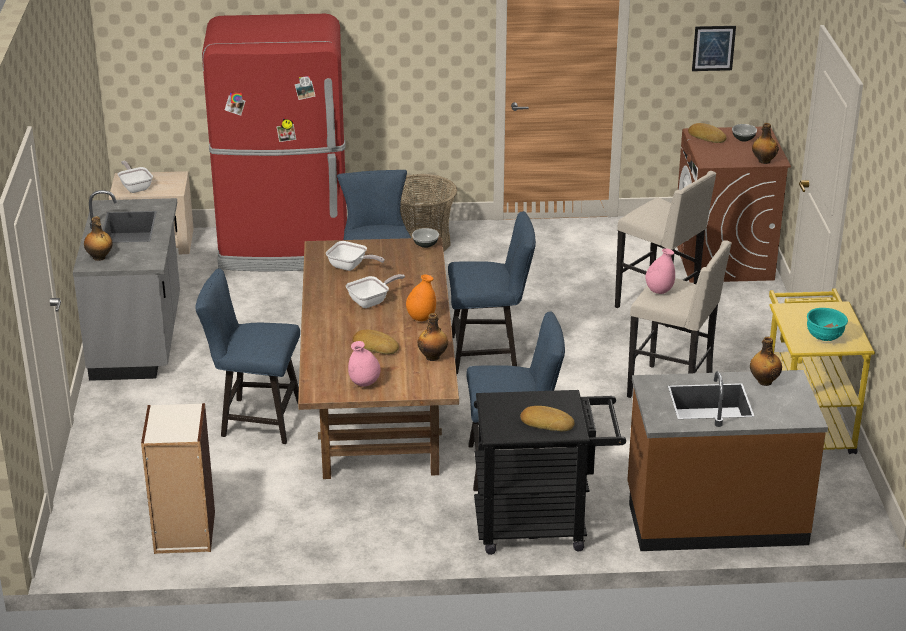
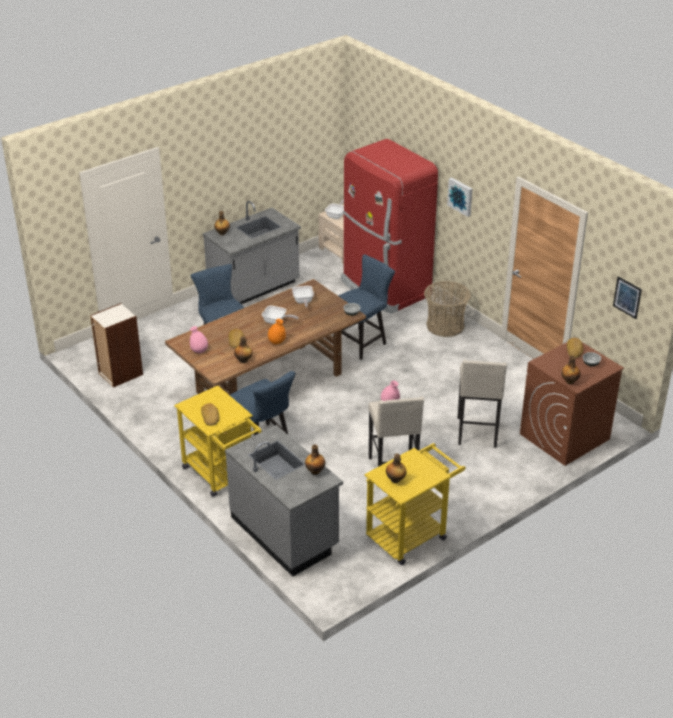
camera: 55 degrees right, 5 degrees up
blue chair [448,211,536,374] -> none
black cart [474,390,626,555] -> yellow cart [174,385,262,497]
brown counter [627,370,828,551] -> grey counter [225,425,343,577]
turquoise bowl [807,308,848,341] -> bottle [386,453,406,483]
none -> picture [447,177,472,217]

